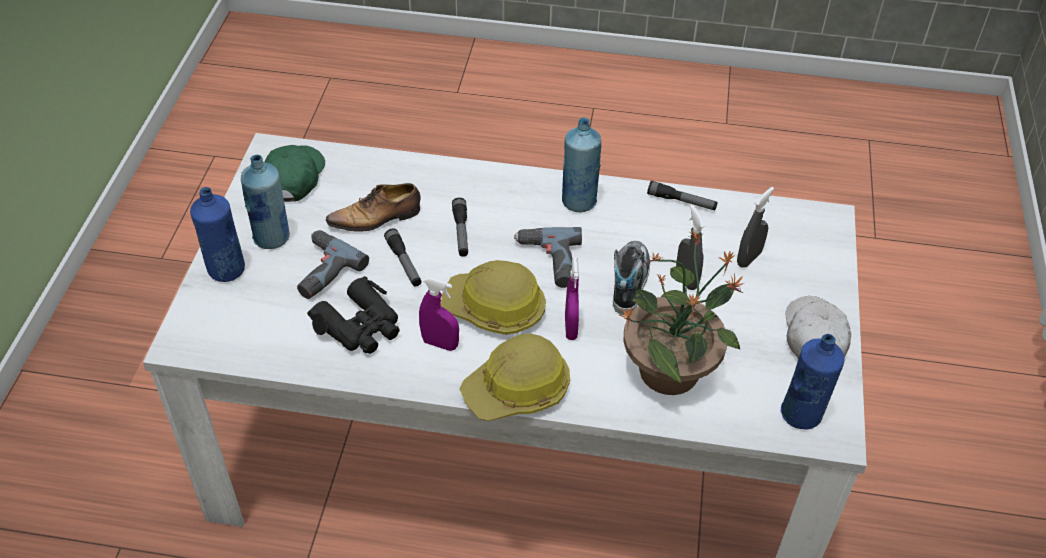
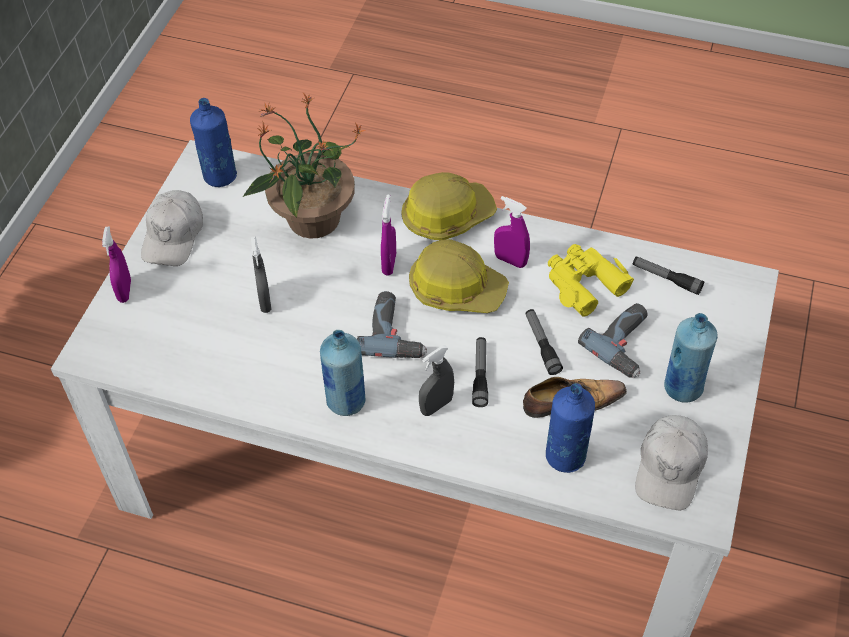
camera: 170 degrees left, 5 degrees up
blue bottle [190,187,245,282] -> blue bottle moved to [546,383,595,473]
green cap [264,145,325,202] -> white cap [635,415,708,510]
black binoculars [307,276,399,354] -> yellow binoculars [548,244,634,317]
shoe [613,241,650,315] -> none
flashlight [647,181,718,210] -> flashlight moved to [633,256,704,295]
grey spray bottle [737,187,774,268] -> grey spray bottle moved to [419,345,454,416]
none -> purple spray bottle [102,227,131,303]

